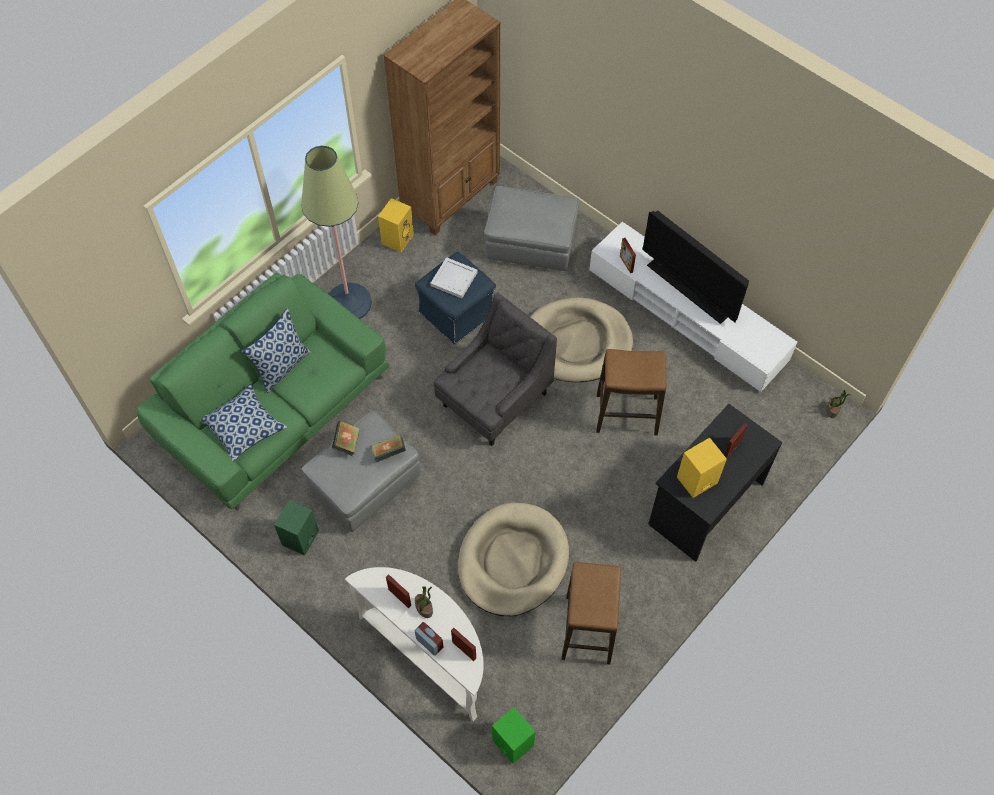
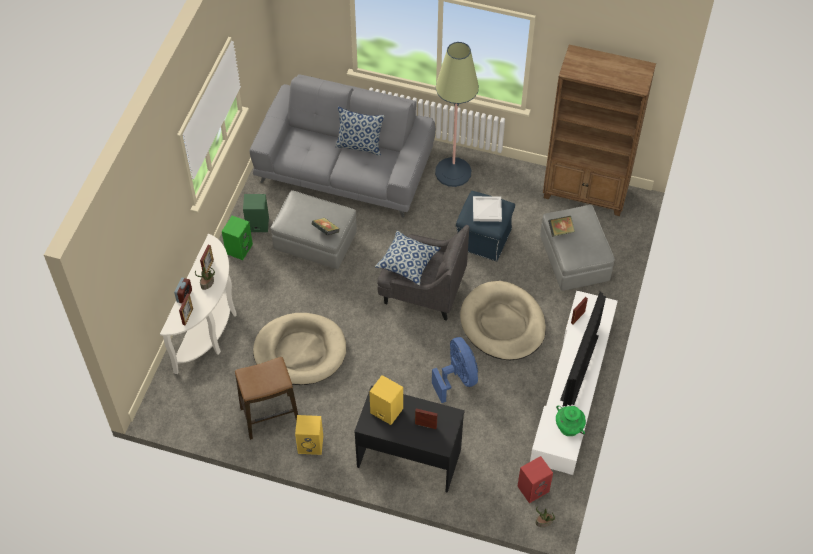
camera: 65 degrees right, 5 degrees down
green sofa [137,273,389,511] -> grey sofa [249,74,436,218]
pillow [200,383,287,461] -> pillow moved to [375,231,441,285]
book [332,421,360,456] -> book moved to [548,216,575,237]
yellow speaker [378,198,414,252] -> yellow speaker moved to [295,415,323,455]
green speaker [492,707,536,764] -> green speaker moved to [222,216,253,260]
stool [596,349,666,435] -> blue fan [432,337,478,403]
none -> red speaker [517,456,553,503]
none -> green vase [556,406,586,436]

